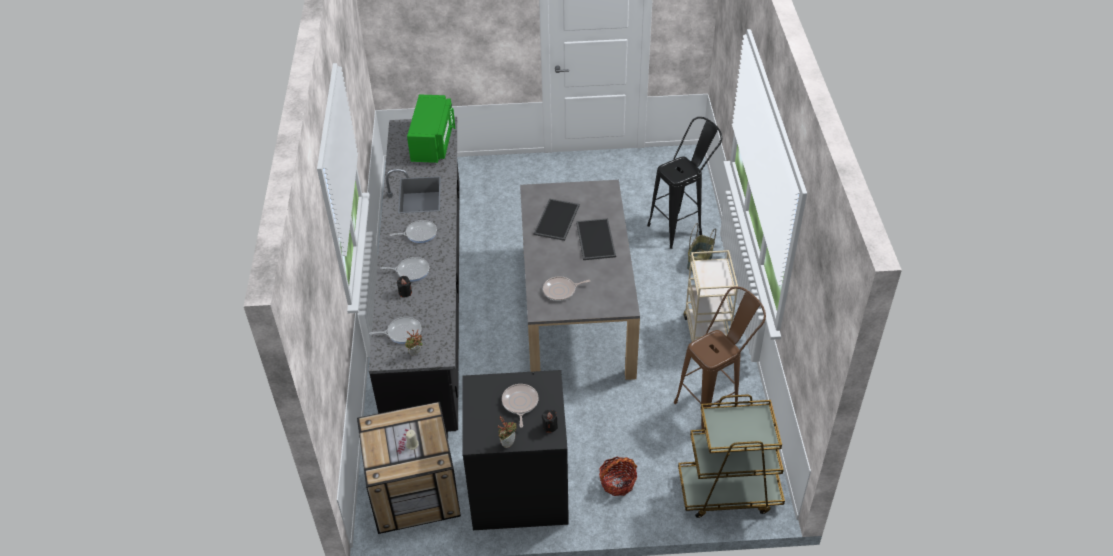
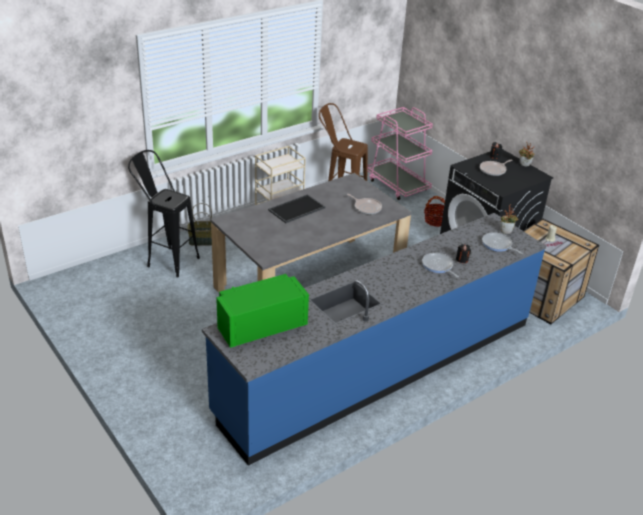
camera: 125 degrees left, 10 degrees down
black counter [369,117,460,438] -> blue counter [202,213,546,466]
frying pan [390,220,437,243] -> none
tray [534,199,580,241] -> none
brown cart [678,395,785,518] -> pink cart [367,107,433,200]

